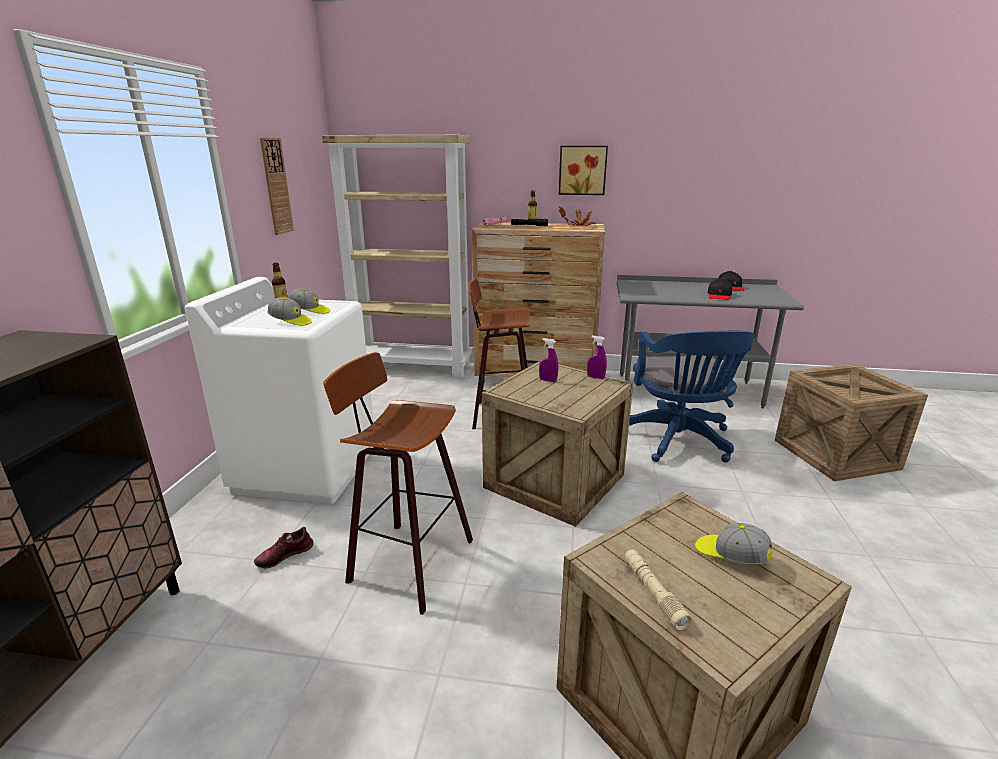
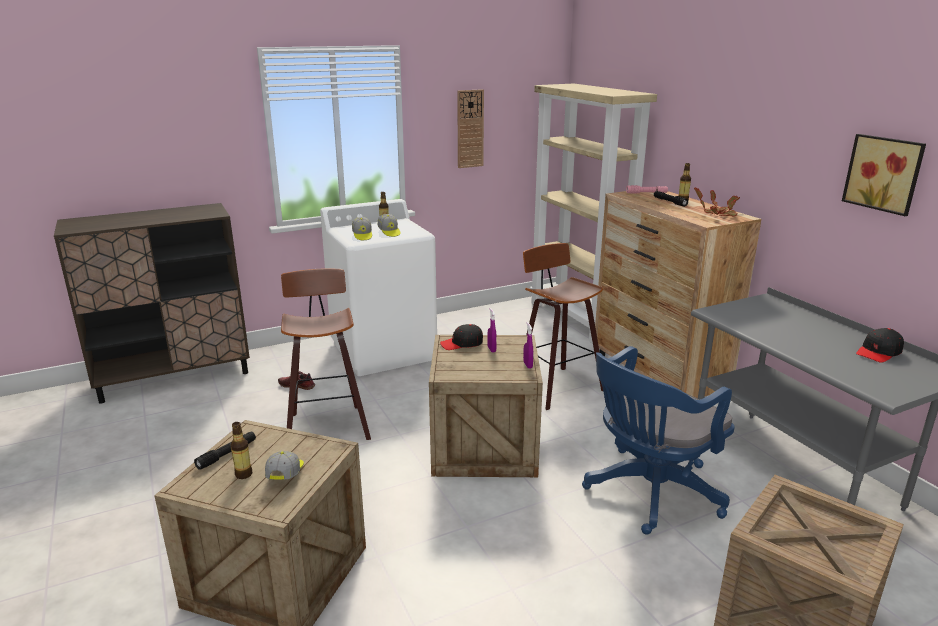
camera: 55 degrees right, 0 degrees up
picture [559,146,608,195] -> picture moved to [842,134,926,216]
beige flashlight [625,549,691,630] -> black flashlight [194,432,256,470]
black cap [708,278,732,300] -> black cap moved to [440,324,483,350]
none -> bottle [230,422,252,479]

